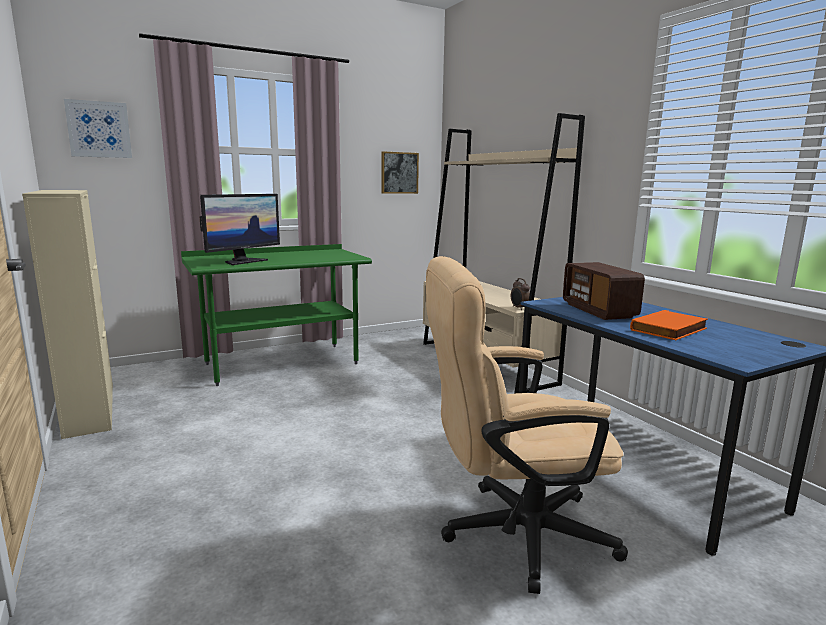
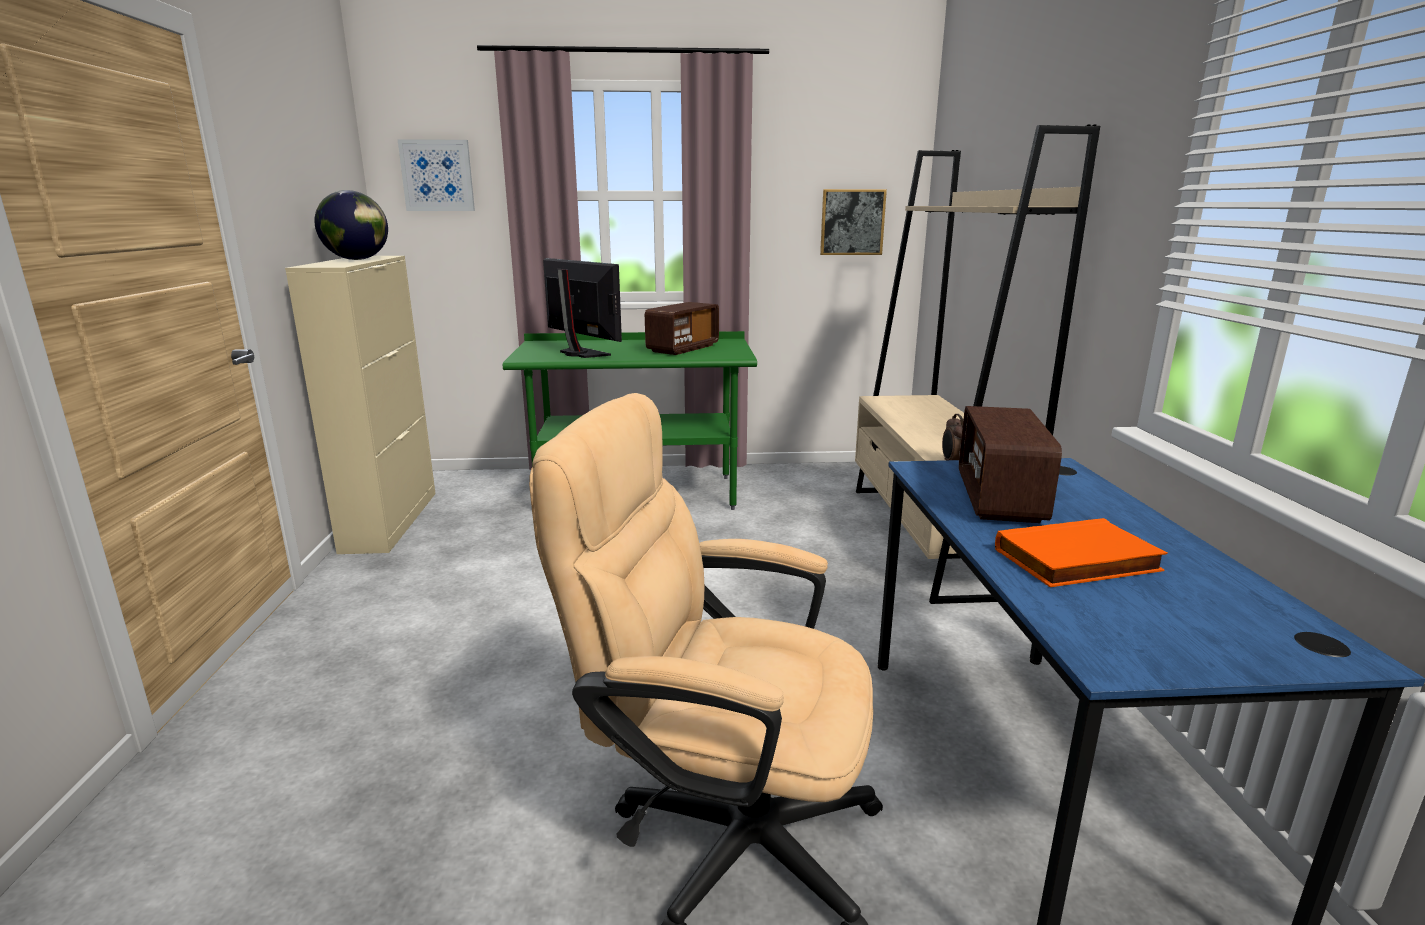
camera: 25 degrees right, 5 degrees up
monitor [200,194,280,265] -> monitor turned 105 degrees counterclockwise [543,258,622,358]
none -> globe [314,190,388,260]
none -> radio [645,302,719,355]

